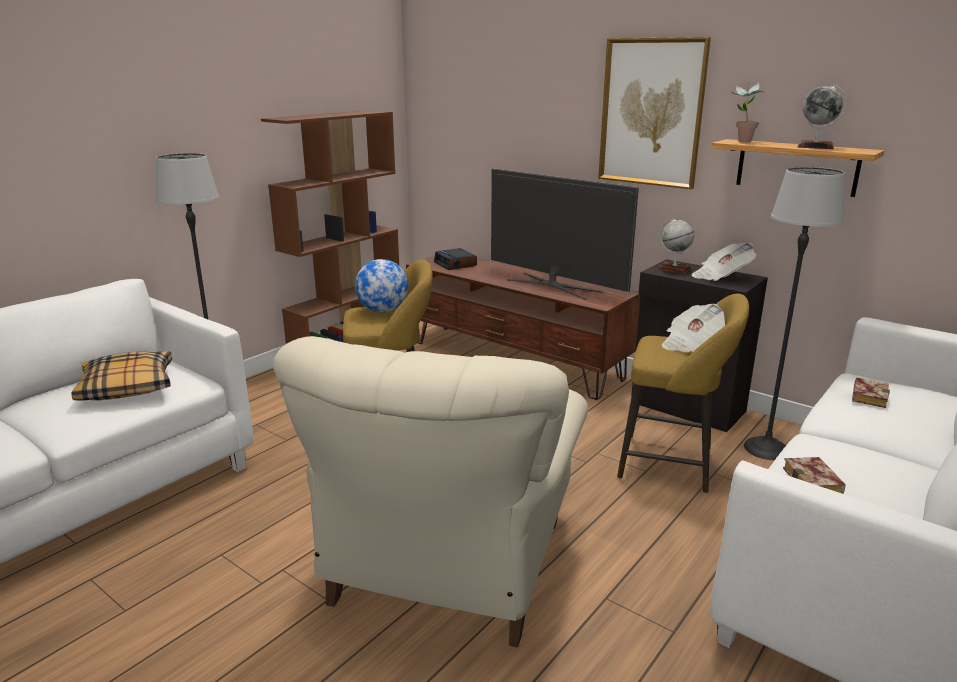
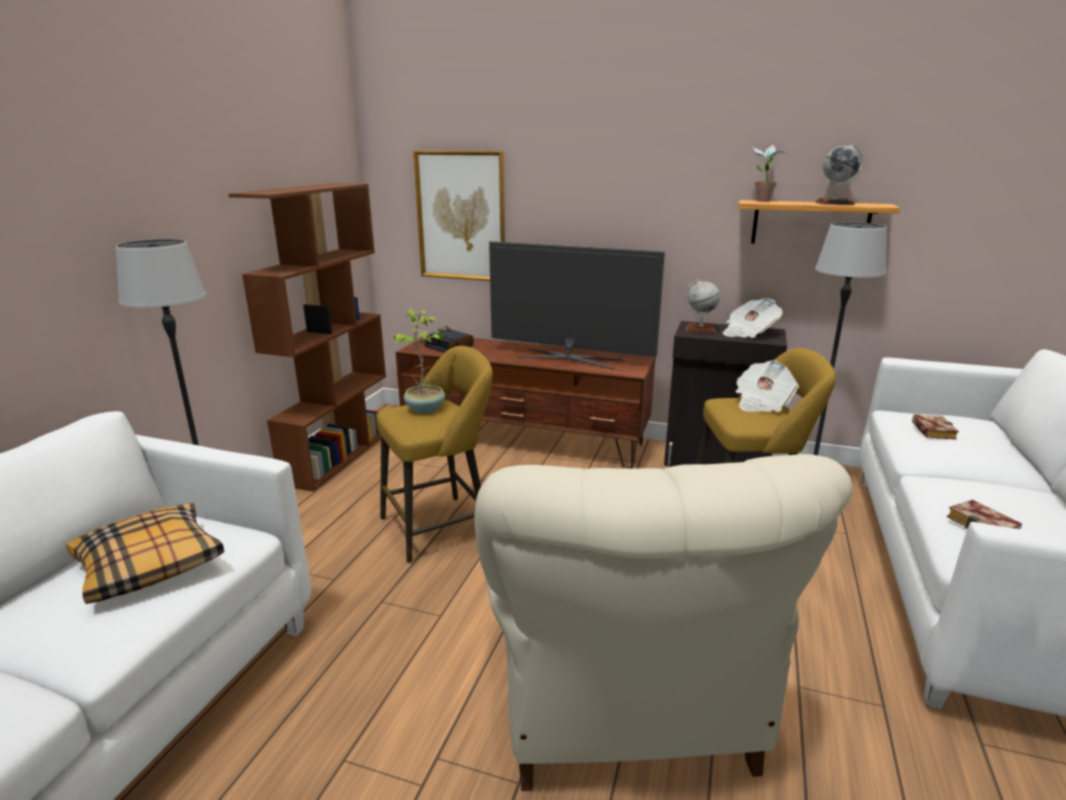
camera: 20 degrees left, 0 degrees up
globe [355,259,408,312] -> potted plant [394,309,449,413]
picture [598,37,711,189] -> picture moved to [413,151,505,281]

